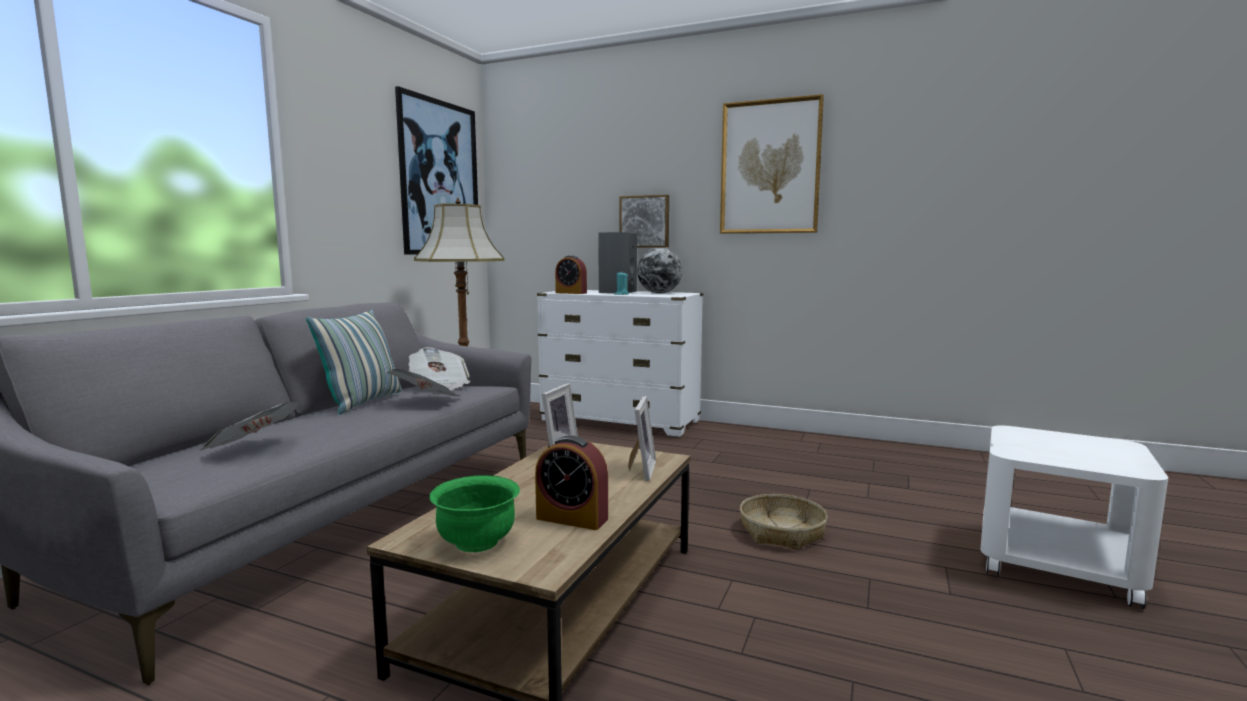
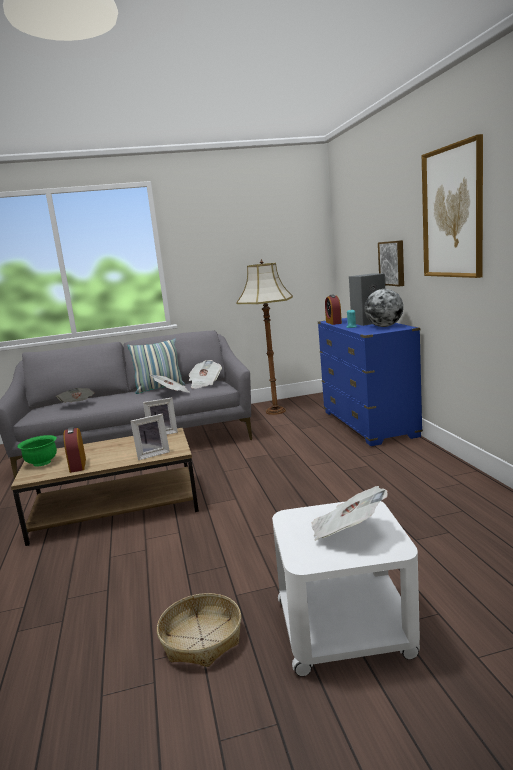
camera: 55 degrees right, 5 degrees up
picture [395,86,478,254] -> none
white dresser [537,290,703,437] -> blue dresser [318,318,423,446]
basket [740,494,828,550] -> basket moved to [157,593,241,667]
none -> newspaper [311,486,388,541]

